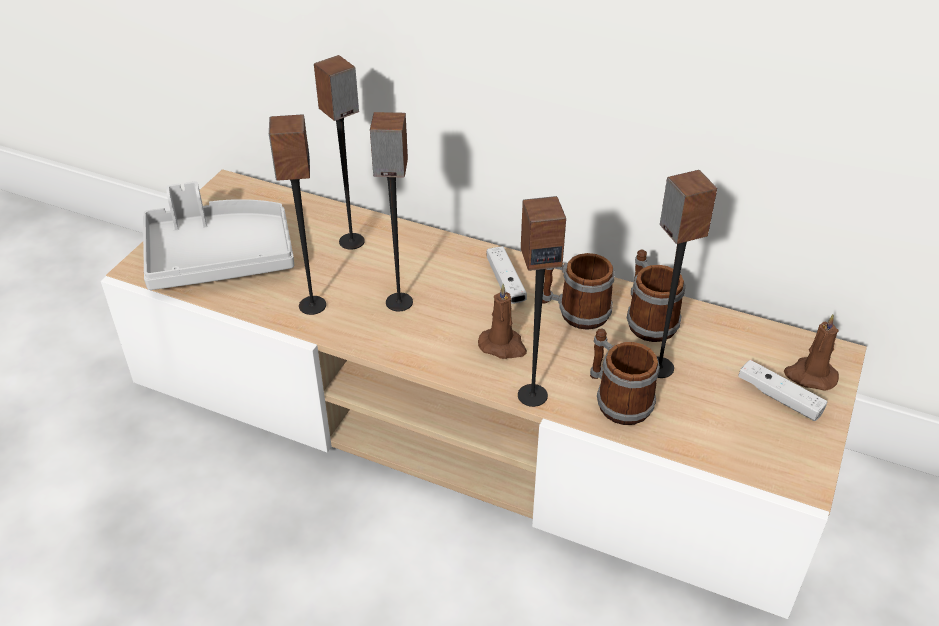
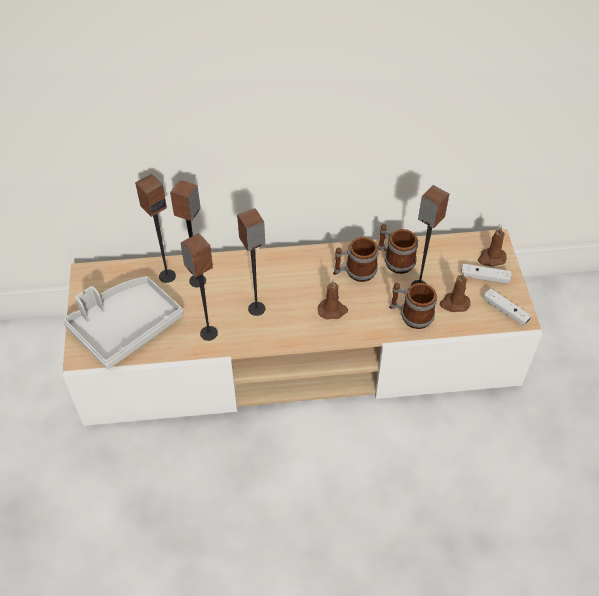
camera: 30 degrees left, 10 degrees up
white game controller [487,246,527,304] -> white game controller moved to [483,288,531,326]
speaker [518,196,566,407] -> speaker moved to [135,174,176,283]
none -> brown candle [440,272,470,312]

